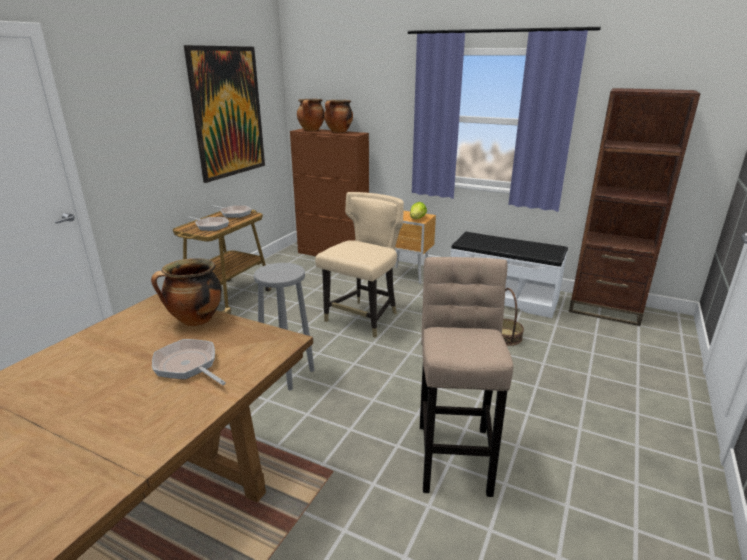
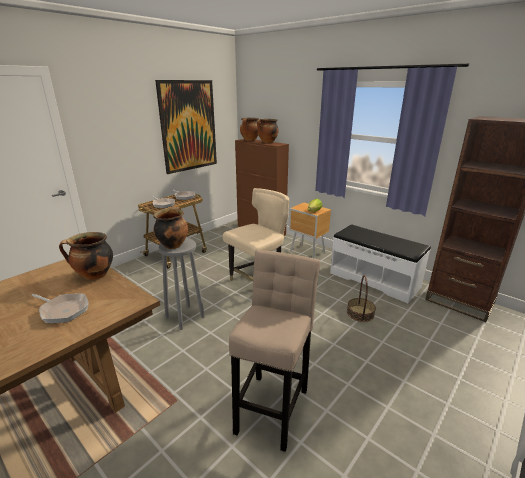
camera: 15 degrees right, 0 degrees up
frying pan [152,339,226,385] -> frying pan turned 150 degrees clockwise [32,294,89,323]
none -> cooking pot [154,207,188,249]

